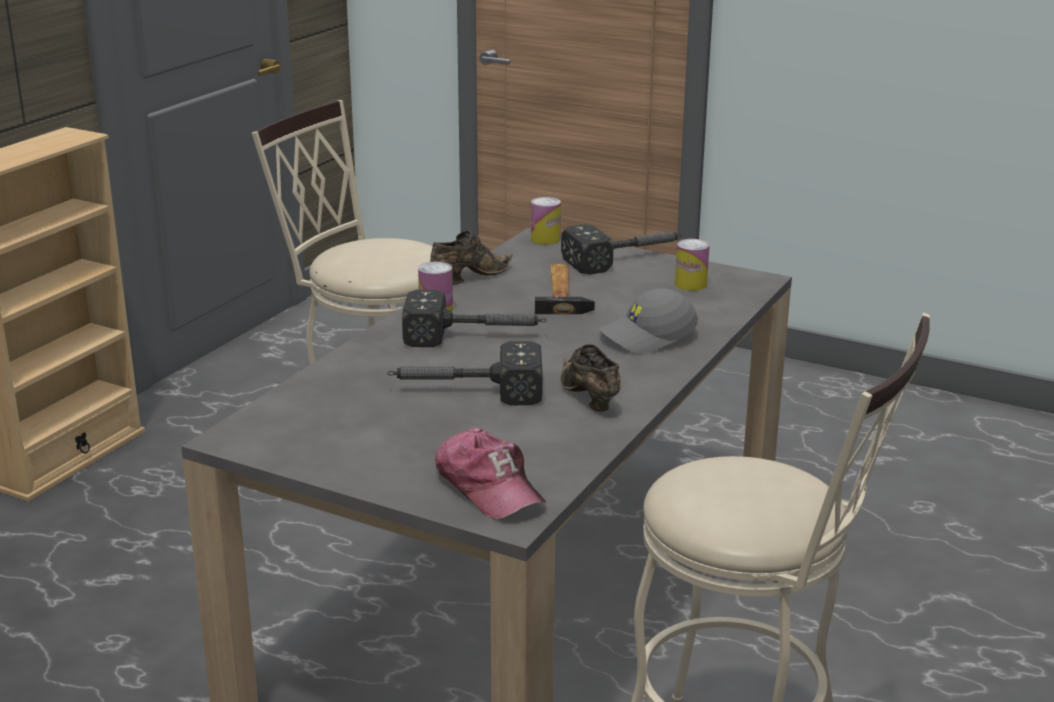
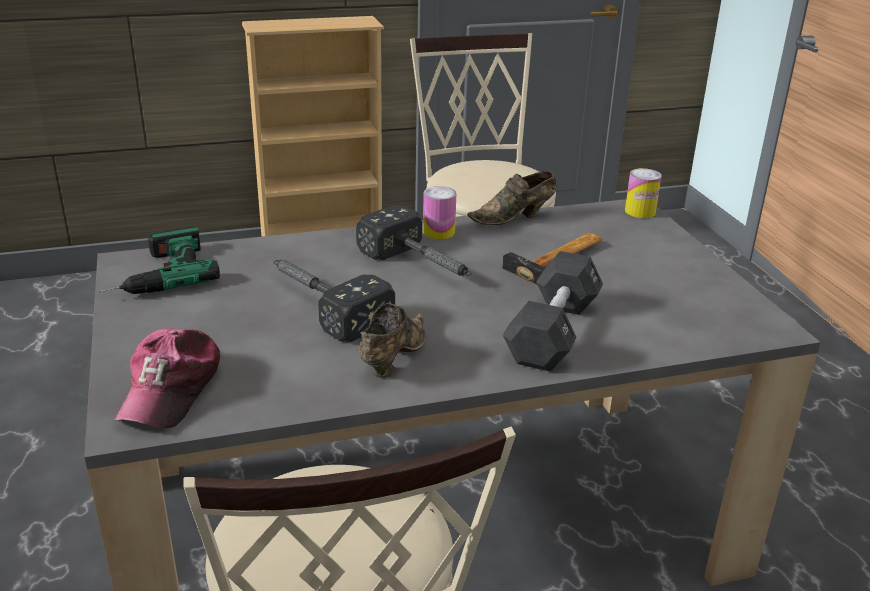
camera: 45 degrees right, 5 degrees up
brown shoe [430,230,513,284] -> brown shoe turned 150 degrees clockwise [467,171,557,225]
hammer [561,224,683,274] -> none
grey cap [599,288,698,355] -> black dumbbell [503,251,603,372]
can [675,239,710,291] -> none
none -> power drill [98,226,220,294]

